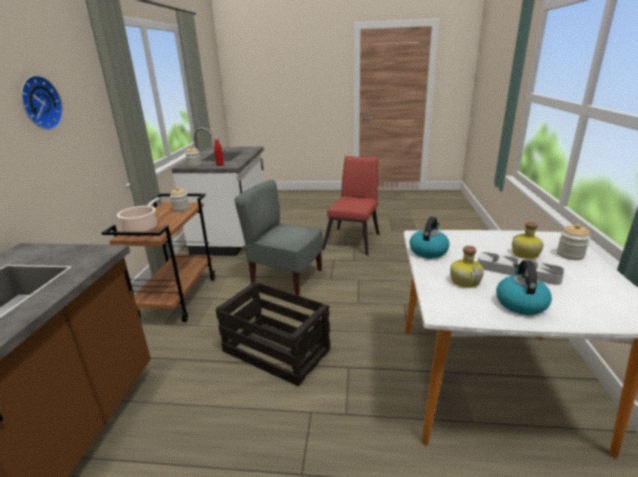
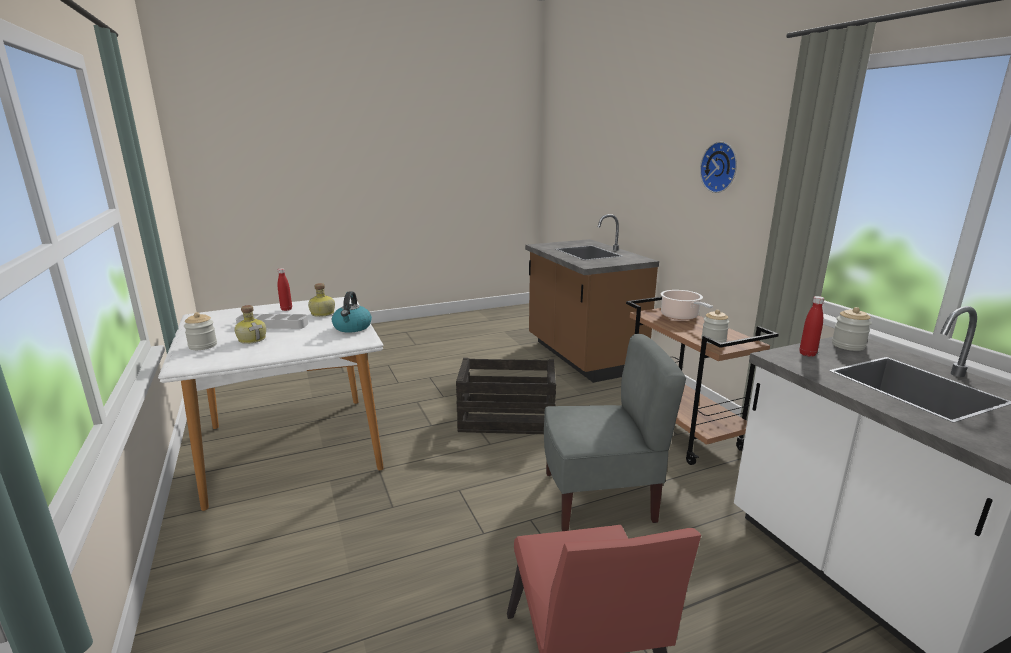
camera: 150 degrees right, 5 degrees down
kettle [496,260,552,315] -> red bottle [278,268,292,311]

